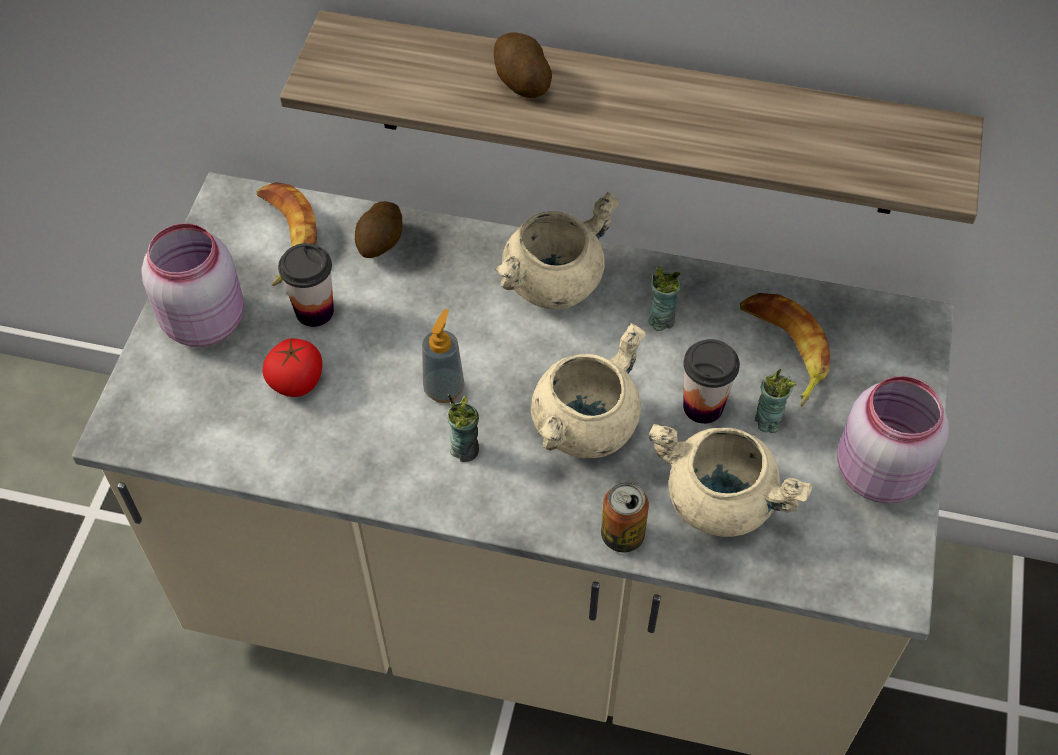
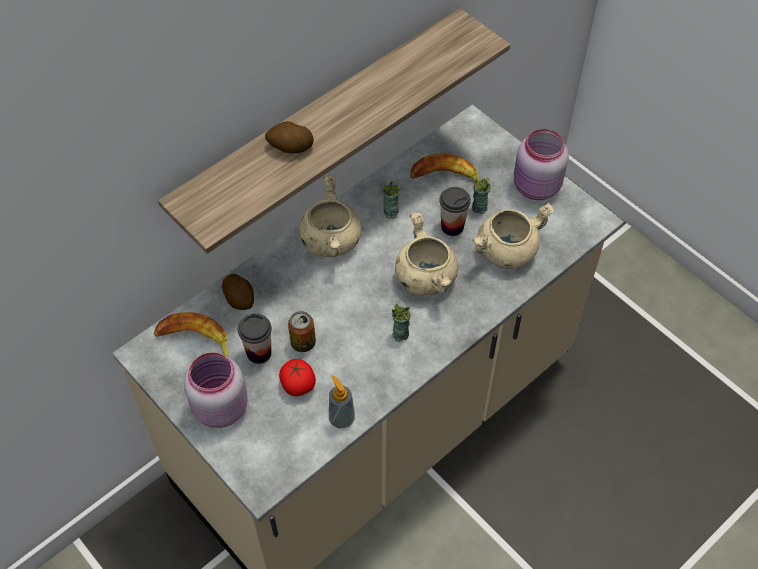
camera: 55 degrees left, 0 degrees up
soap dispenser [422,309,465,403] -> soap dispenser moved to [329,375,355,428]
can [601,482,649,553] -> can moved to [288,311,316,352]

